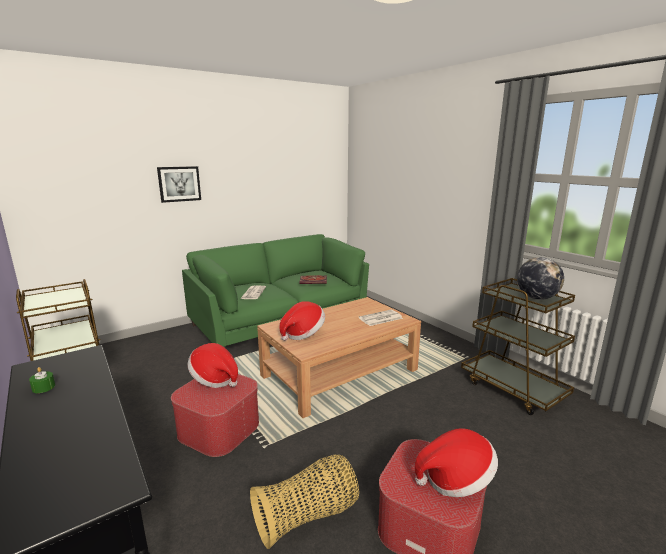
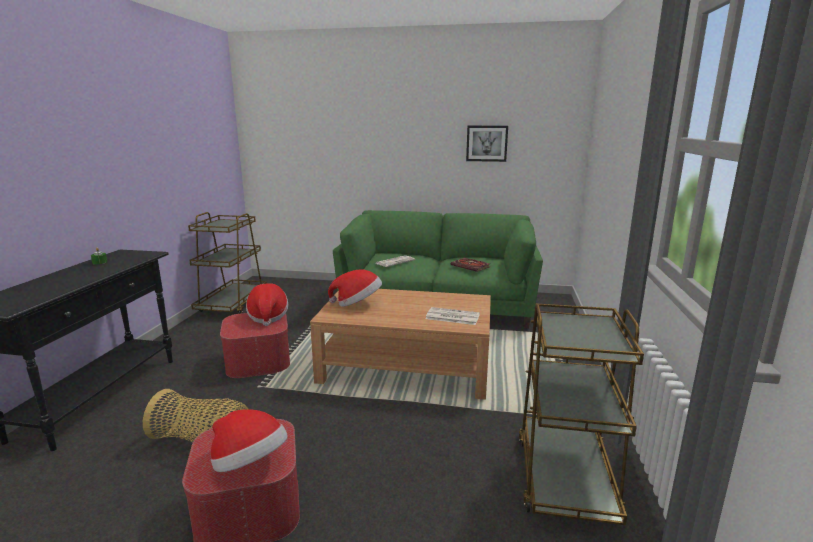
camera: 45 degrees right, 0 degrees up
picture [157,166,201,203] -> picture moved to [466,126,508,162]
globe [517,257,564,300] -> none

